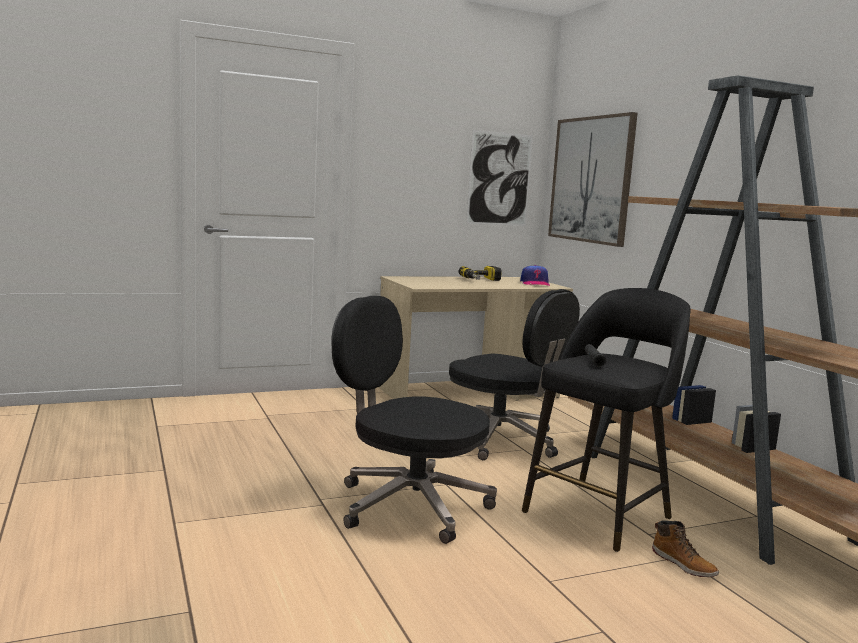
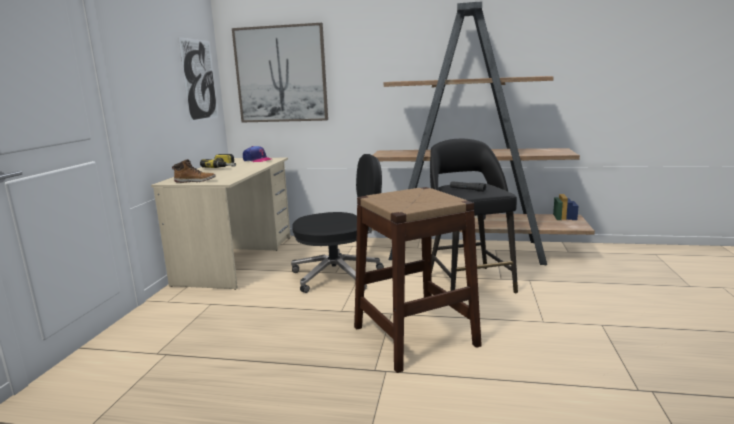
camera: 55 degrees left, 5 degrees up
black office chair [332,296,497,544] -> brown stool [354,187,482,373]
boot [652,520,719,577] -> boot moved to [172,159,215,183]

